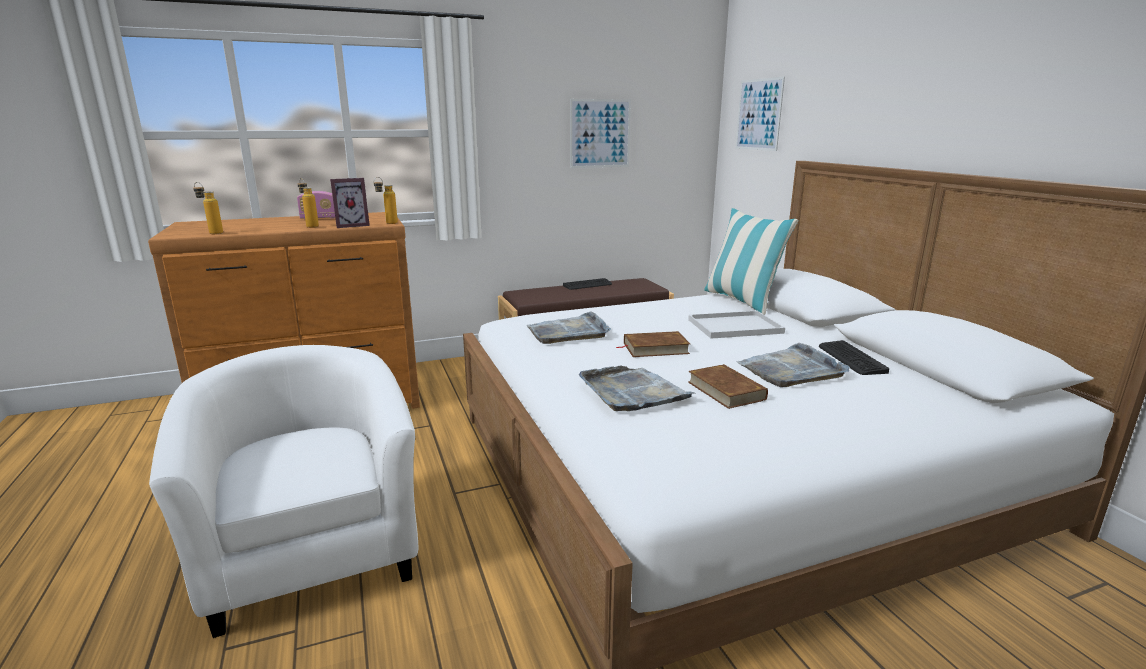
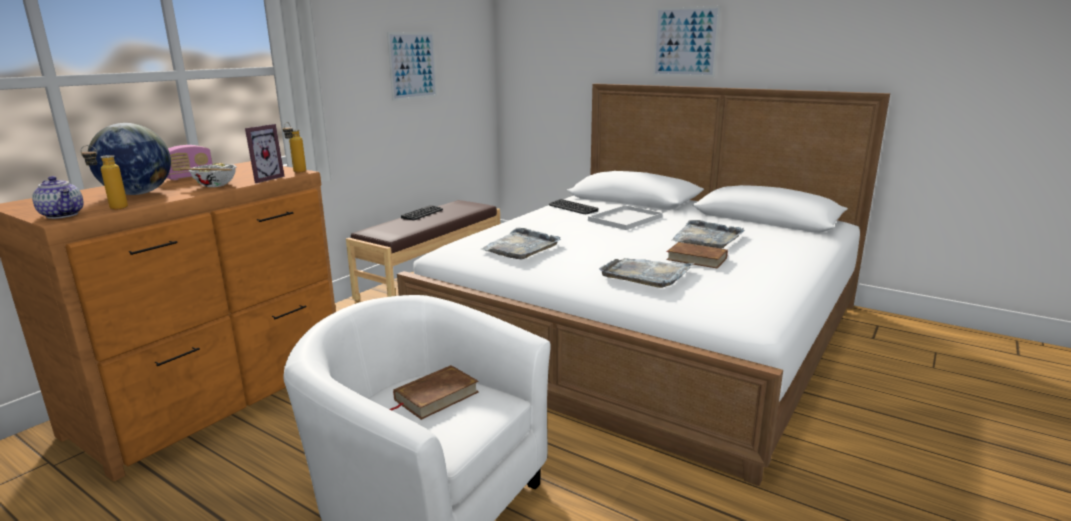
camera: 35 degrees left, 0 degrees up
bottle [298,178,319,228] -> bowl [180,163,237,187]
brown book [616,331,690,357] -> brown book moved to [389,365,479,420]
pillow [704,208,798,315] -> none
picture [736,77,785,151] -> picture moved to [653,6,721,77]
keyboard [819,340,889,375] -> keyboard moved to [549,199,598,214]
none -> teapot [32,176,84,219]
none -> globe [88,123,171,195]

